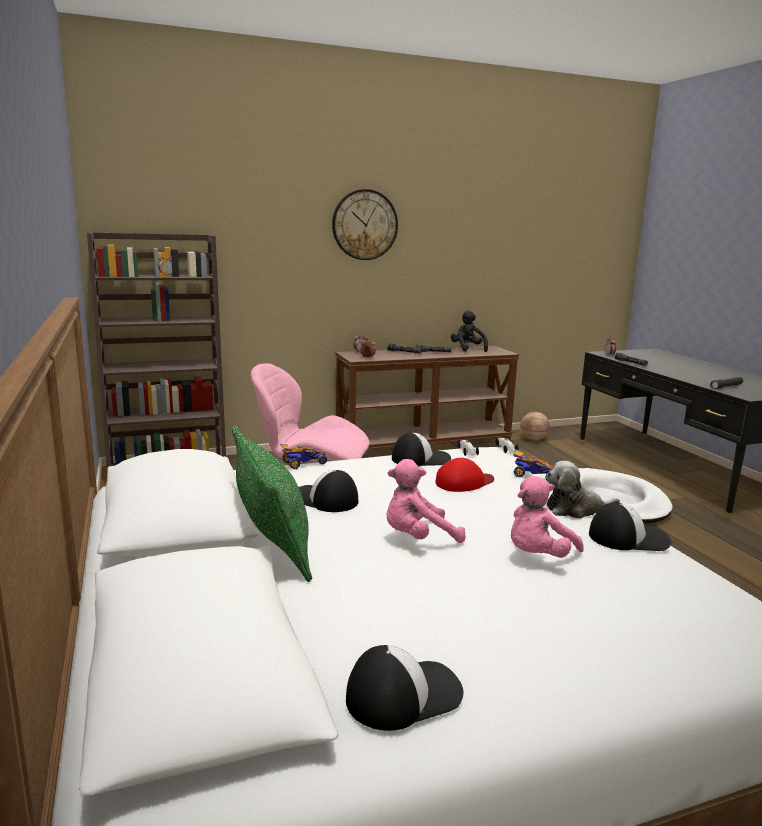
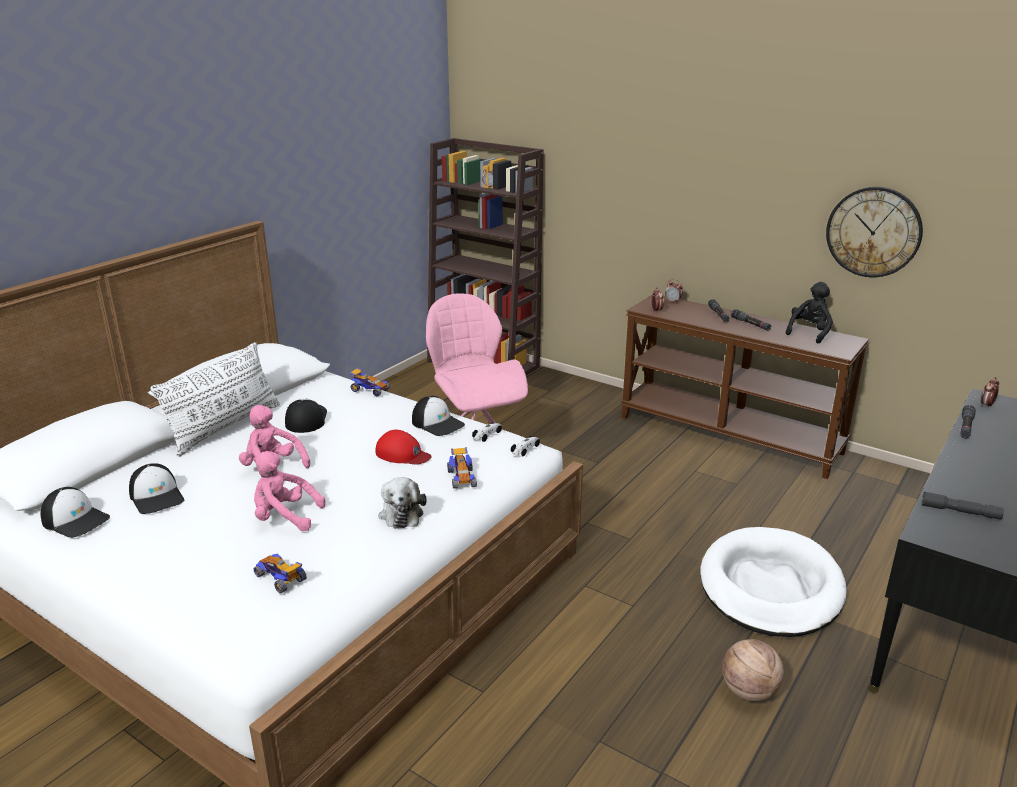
camera: 55 degrees right, 10 degrees up
green pillow [232,425,312,582] -> white pillow [150,342,280,457]
wall clock [332,189,398,260] -> wall clock moved to [826,187,923,277]
basketball [520,412,550,440] -> basketball moved to [722,639,784,701]
plush toy [546,461,620,519] -> plush toy turned 150 degrees counterclockwise [378,477,427,529]
cap [589,502,672,551] -> cap moved to [129,463,184,514]
none -> toy car [254,554,307,594]

